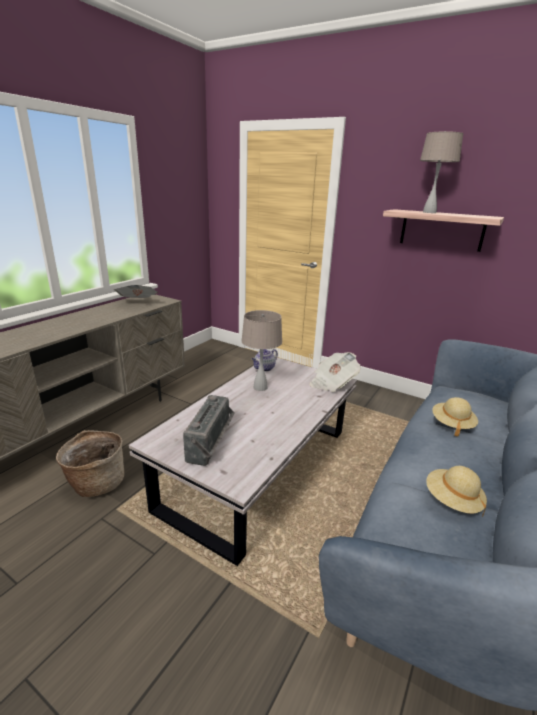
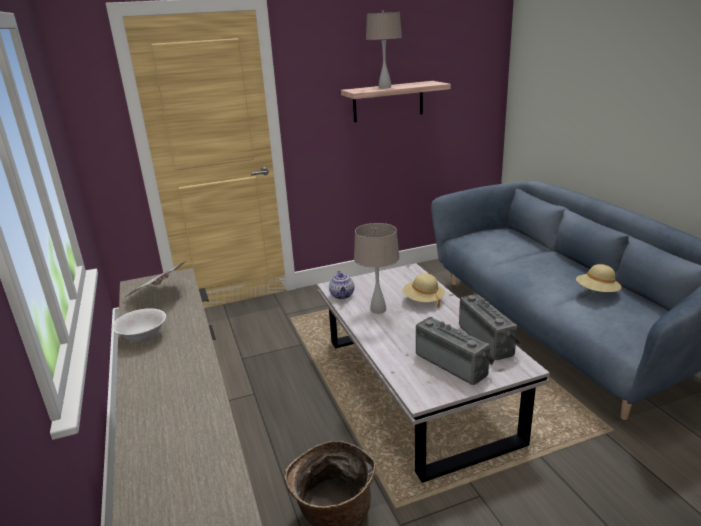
camera: 50 degrees left, 0 degrees up
newspaper [309,352,361,392] -> none
beige hat [432,397,478,437] -> beige hat moved to [402,273,445,308]
none -> white bowl [112,308,166,342]
none -> radio [459,294,522,360]

